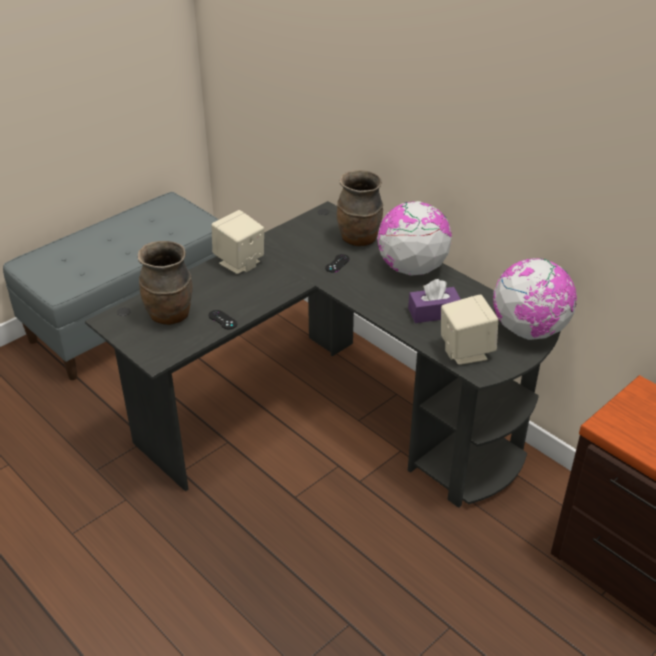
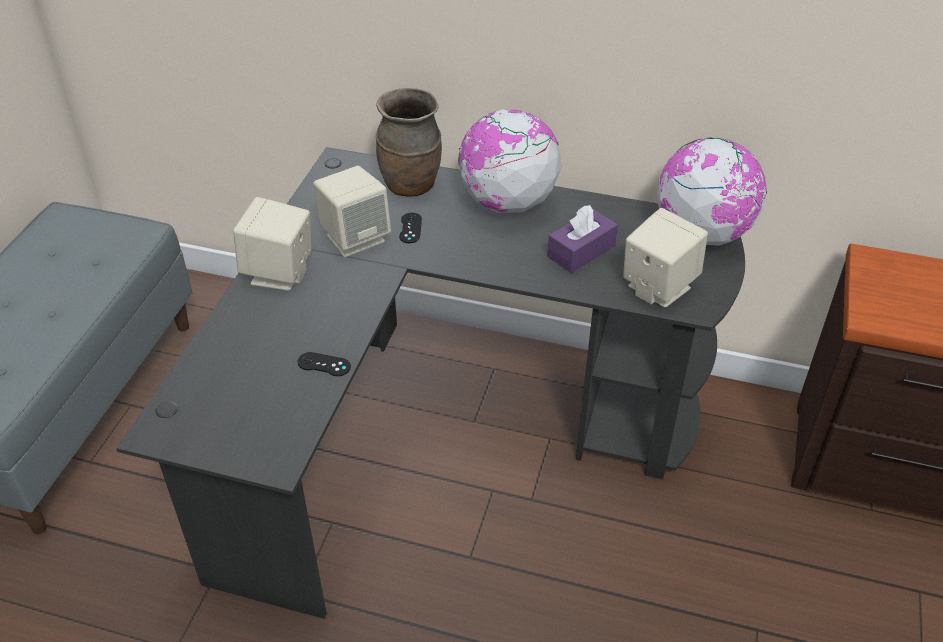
camera: 30 degrees left, 5 degrees up
brown vase [138,241,192,325] -> none
none -> beige speaker [313,166,391,257]

